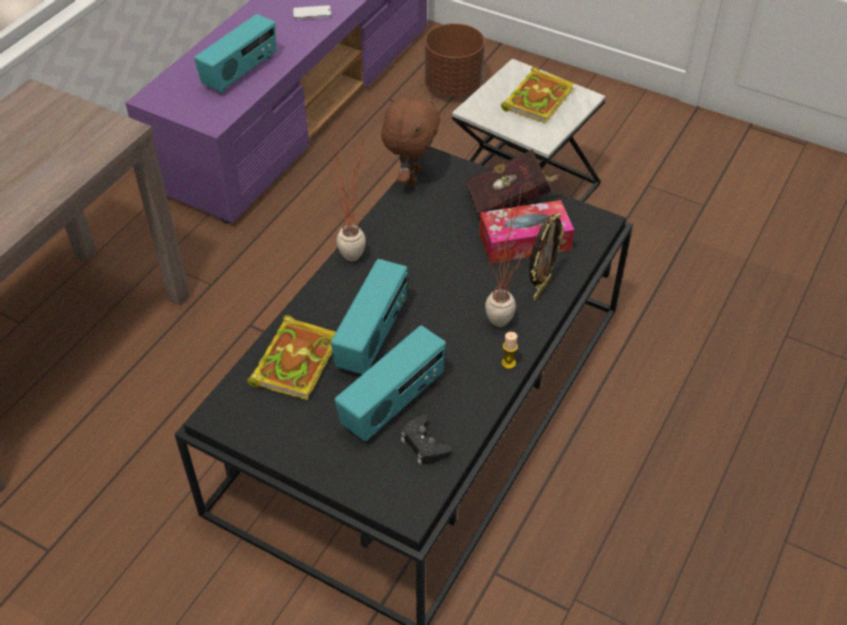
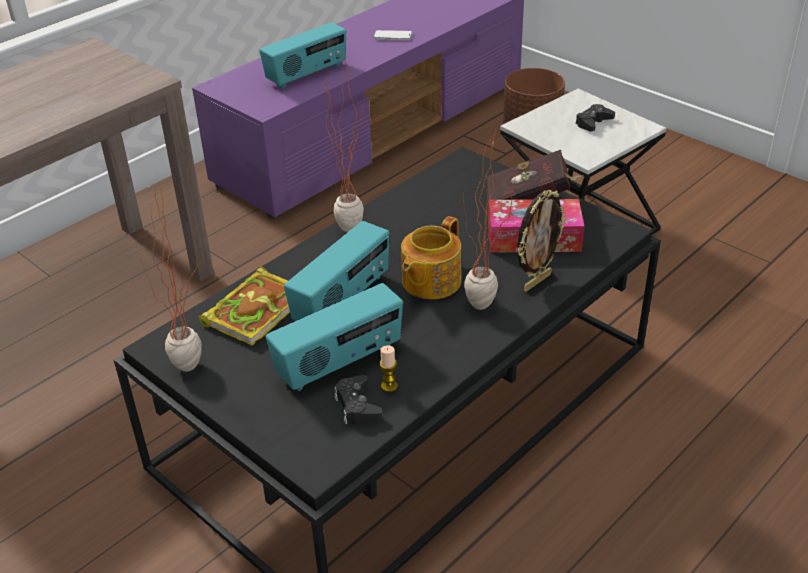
camera: 15 degrees right, 10 degrees down
brown plush toy [381,96,440,186] -> none
book [501,67,575,124] -> black game controller [575,104,615,132]
candle [501,332,518,369] -> candle moved to [379,345,398,392]
none -> potted plant [140,189,202,372]
none -> teapot [401,216,462,299]

